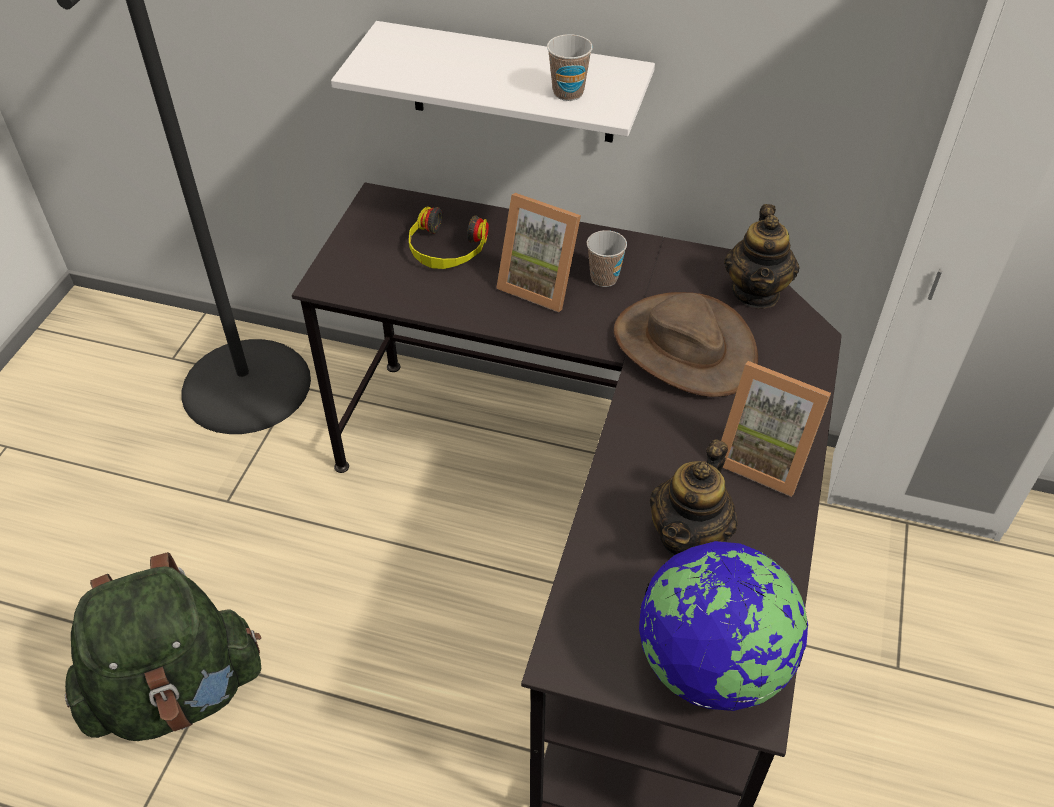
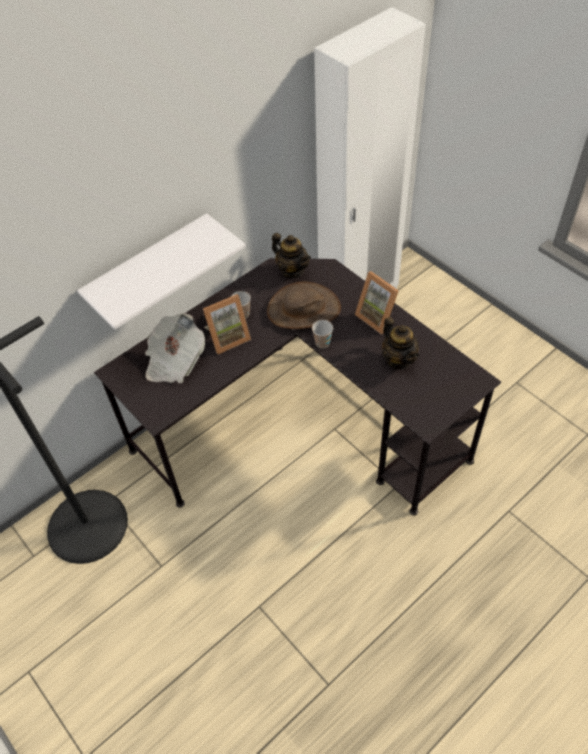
camera: 55 degrees left, 5 degrees up
green backpack [65,552,261,741] -> none
headphones [409,207,489,269] -> newspaper [145,313,205,383]
cup [547,34,593,101] -> cup moved to [312,320,333,349]
globe [639,541,808,711] -> none
picture frame [721,361,831,497] -> picture frame turned 75 degrees clockwise [355,271,399,334]

